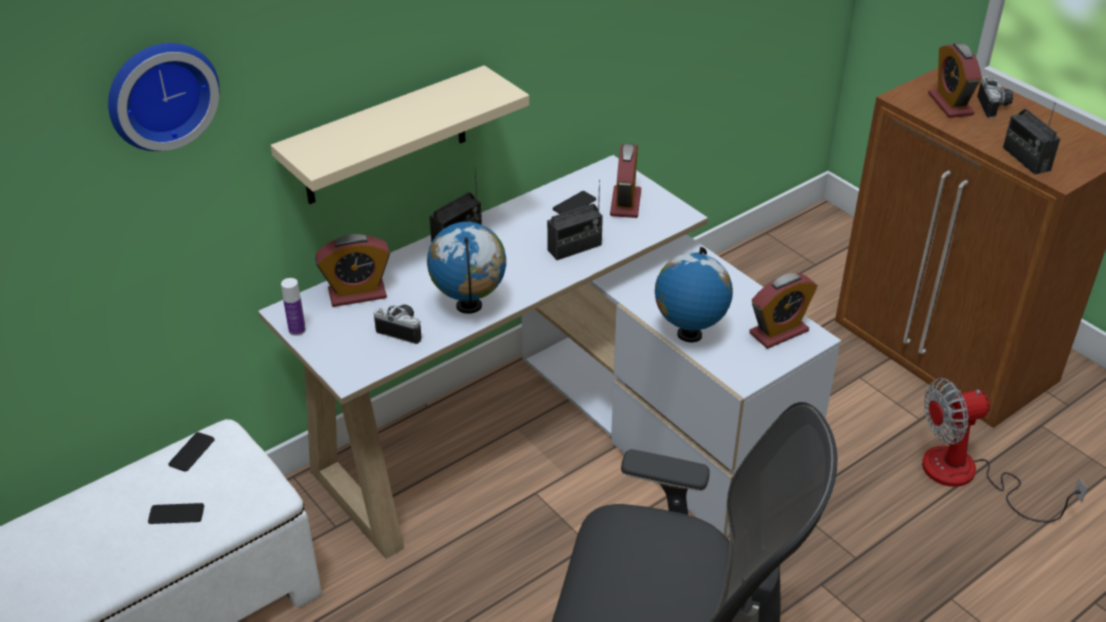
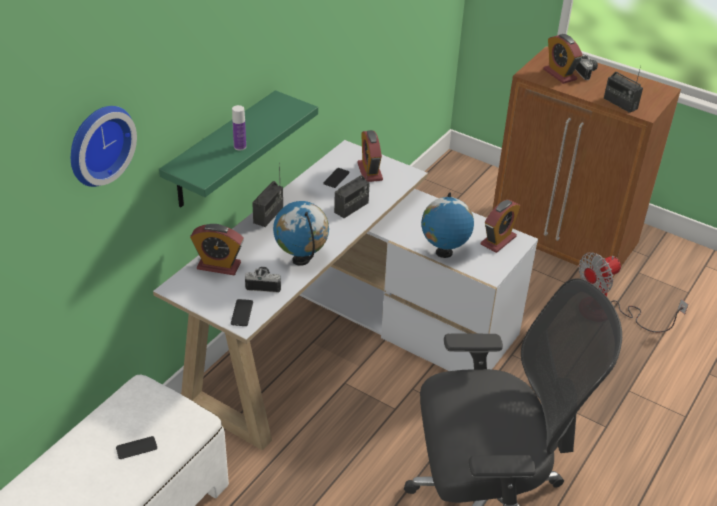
camera: 20 degrees left, 0 degrees up
phone [169,432,215,472] -> phone moved to [231,299,253,326]
beige shelf [271,65,529,204] -> green shelf [159,90,318,208]
bottle [281,278,306,336] -> bottle moved to [232,105,246,151]
alarm clock [315,234,390,307] -> alarm clock turned 45 degrees clockwise [190,224,244,275]

